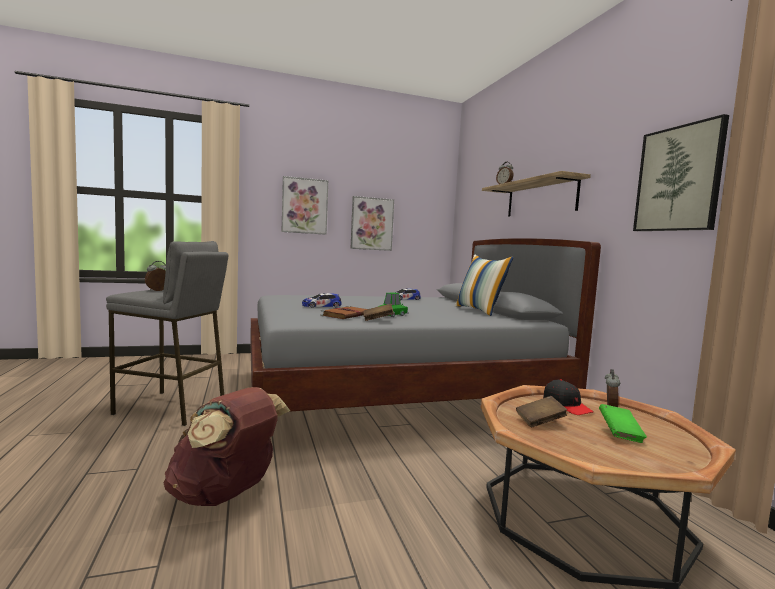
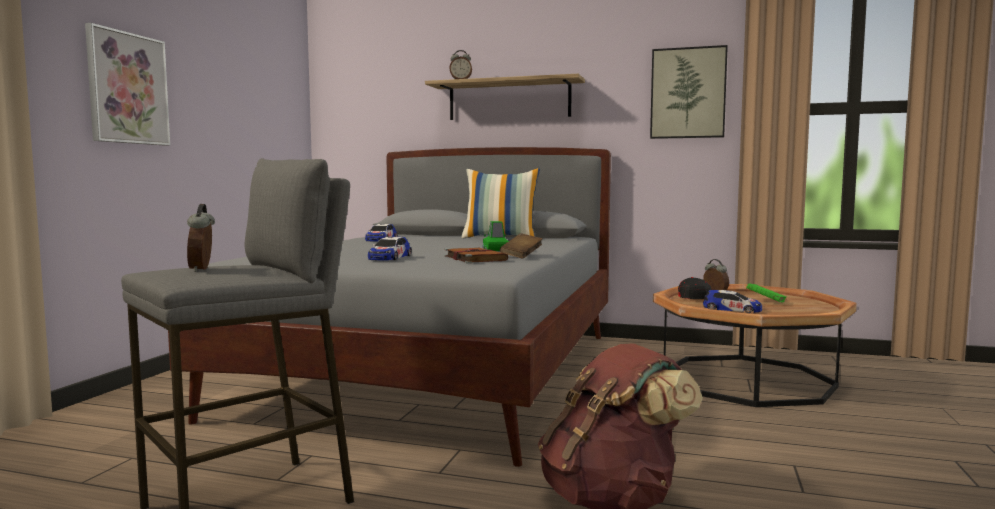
camera: 55 degrees left, 0 degrees up
picture [350,196,394,251] -> none
brown book [516,396,567,427] -> toy car [703,290,762,313]

